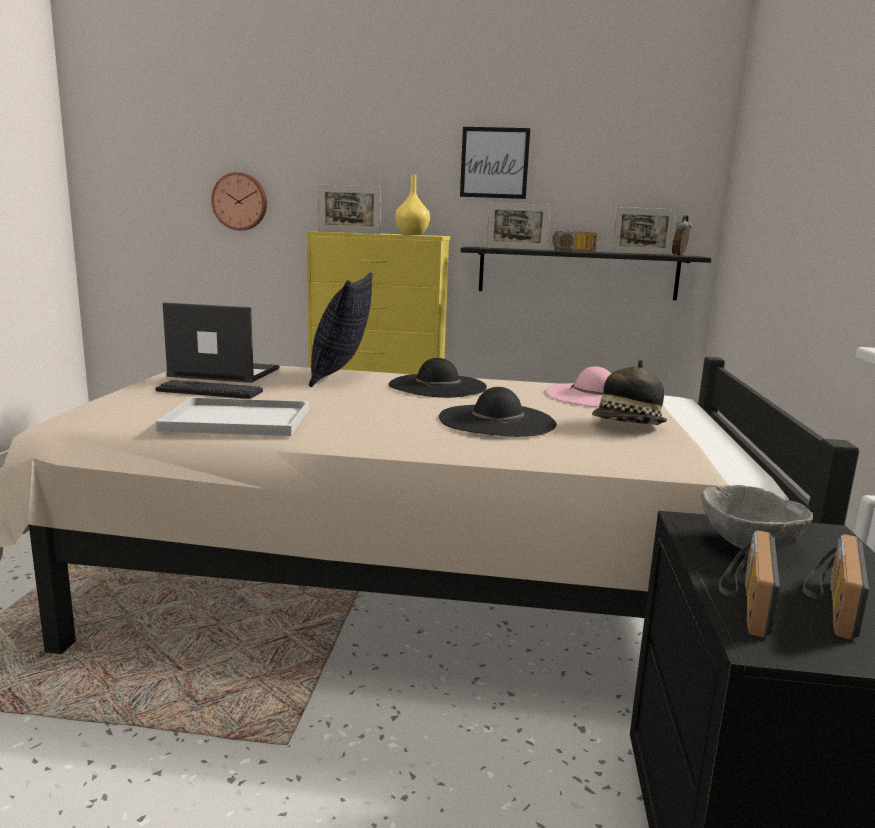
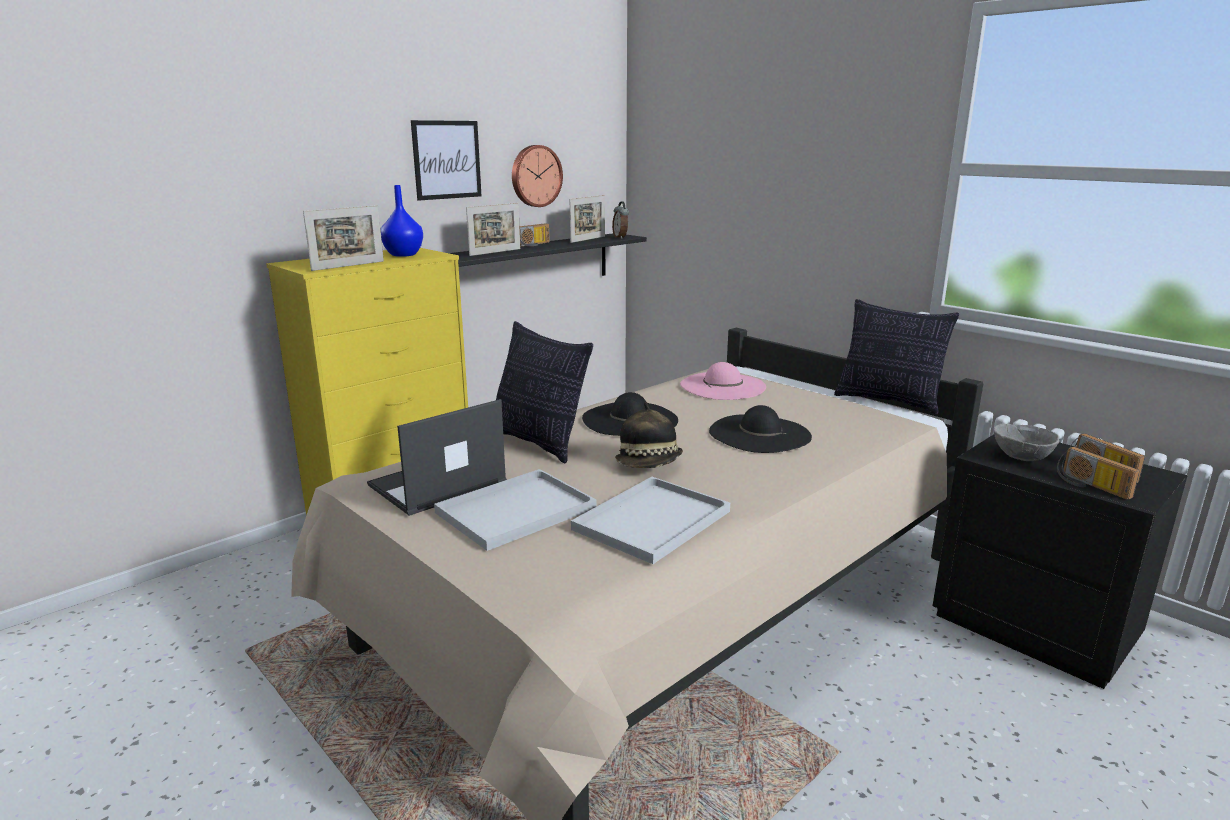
camera: 50 degrees left, 5 degrees up
keyboard [155,380,263,399] -> white tray [434,469,596,551]
wall clock [211,172,267,230] -> wall clock moved to [512,145,563,207]
yellow vase [395,175,430,235] -> blue vase [381,185,423,257]
hat [592,360,667,425] -> hat moved to [615,402,683,468]
none -> pillow [834,299,959,415]

